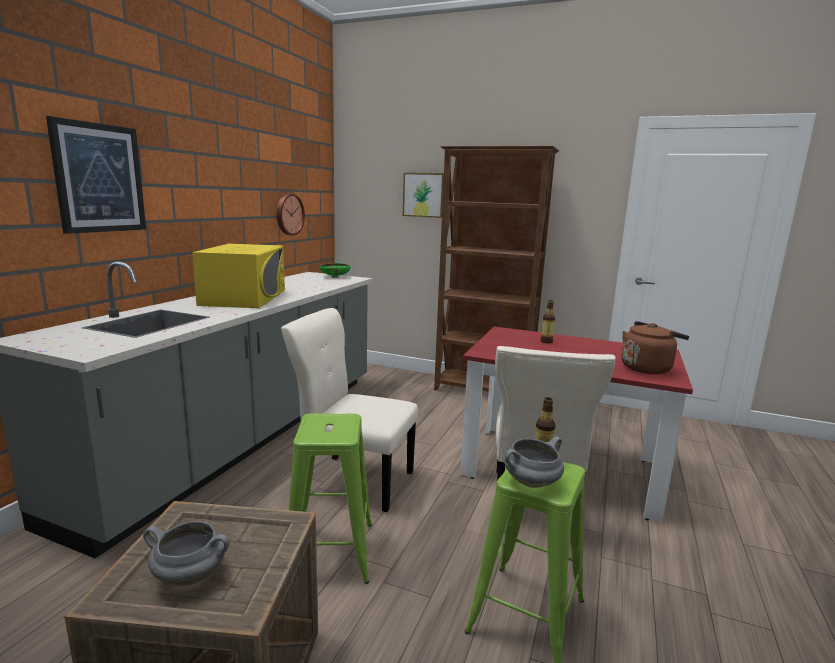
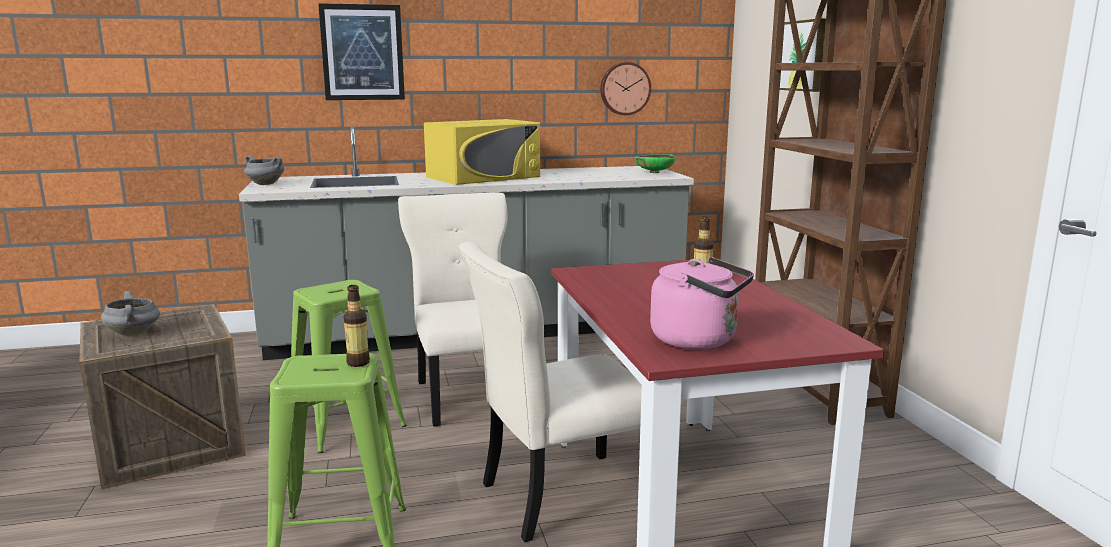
camera: 55 degrees right, 0 degrees up
grey cooking pot [504,436,564,488] -> grey cooking pot moved to [244,155,284,185]
brown kettle [621,321,689,374] -> pink kettle [650,257,754,349]

